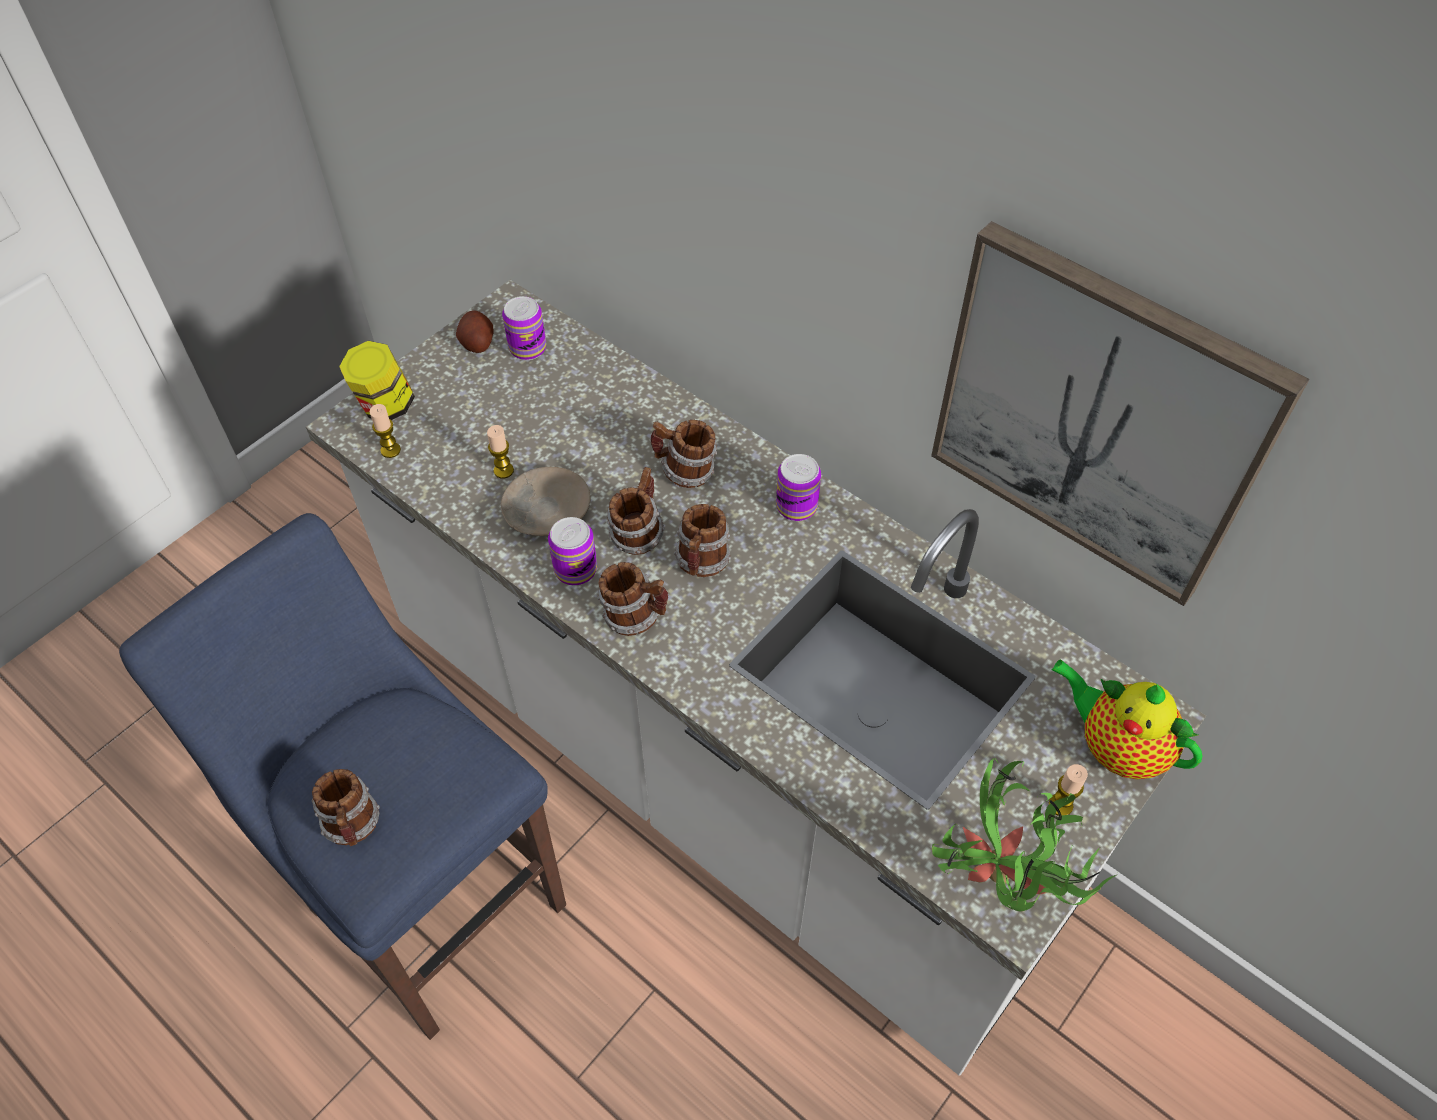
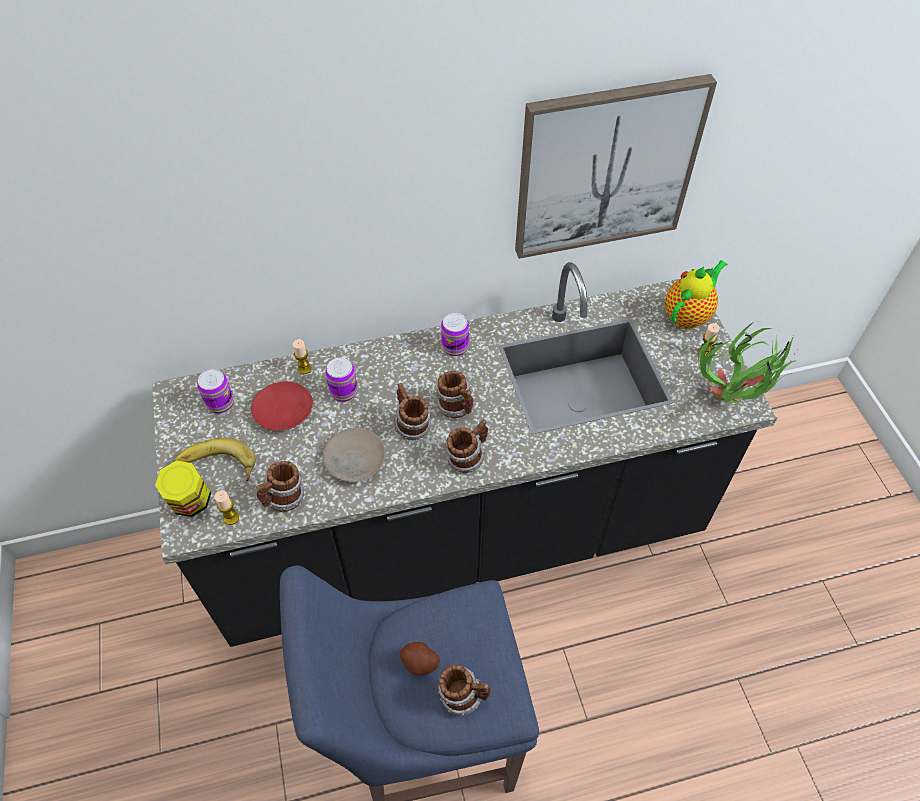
camera: 55 degrees left, 0 degrees up
white counter [306,280,1206,1076] -> black counter [152,262,777,647]
potato [456,311,494,353] -> potato moved to [400,642,440,675]
candle [487,425,514,479] -> candle moved to [293,339,311,374]
can [548,517,597,585] -> can moved to [325,358,358,402]
mug [651,420,717,488] -> mug moved to [256,461,305,512]
teapot [1051,659,1202,779] -> teapot turned 150 degrees clockwise [665,260,727,329]
none -> banana [175,438,256,481]
none -> red plate [251,381,313,431]

